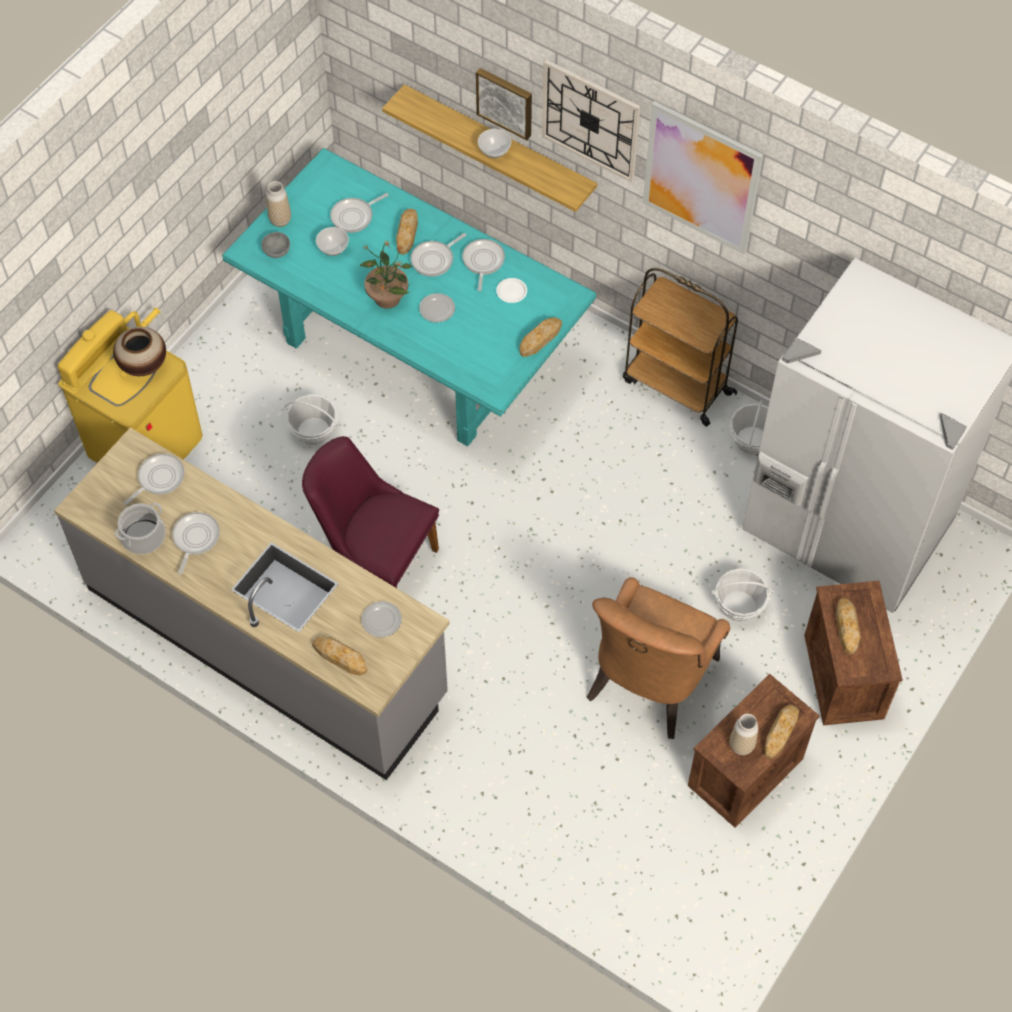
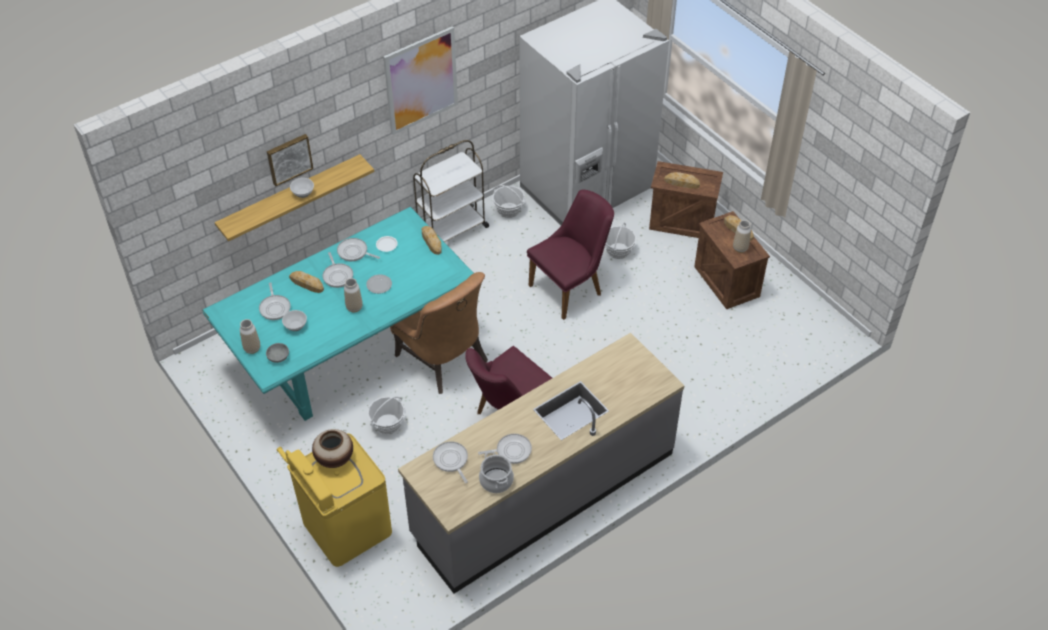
camera: 70 degrees left, 10 degrees down
frying pan [172,512,220,575] -> frying pan turned 135 degrees clockwise [478,434,532,464]
bread [312,636,368,676] -> none
potted plant [360,240,412,309] -> vase [344,278,363,312]
plate [362,601,402,637] -> none
wall clock [542,59,640,183] -> none
brown chair [587,577,730,739] -> brown chair moved to [390,272,488,394]
brown cart [623,268,738,427] -> white cart [413,140,489,242]
none -> purple chair [527,190,614,320]

